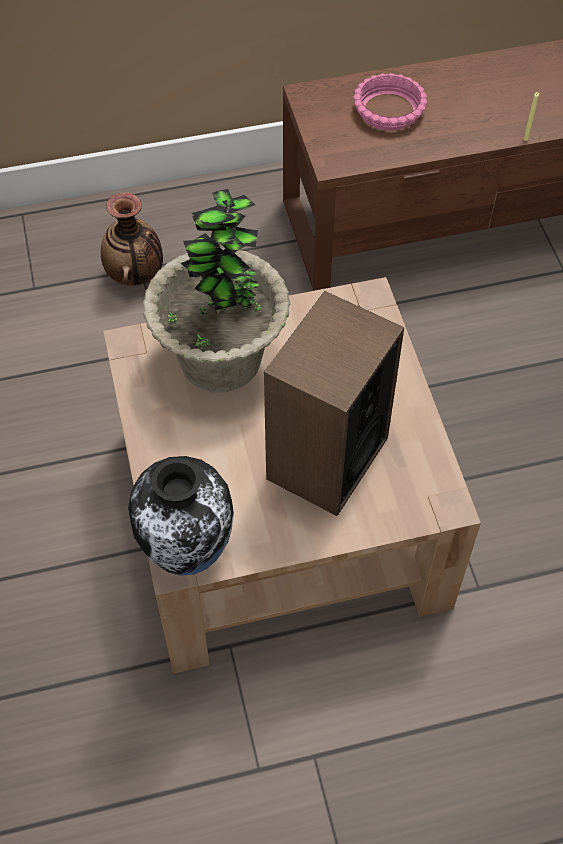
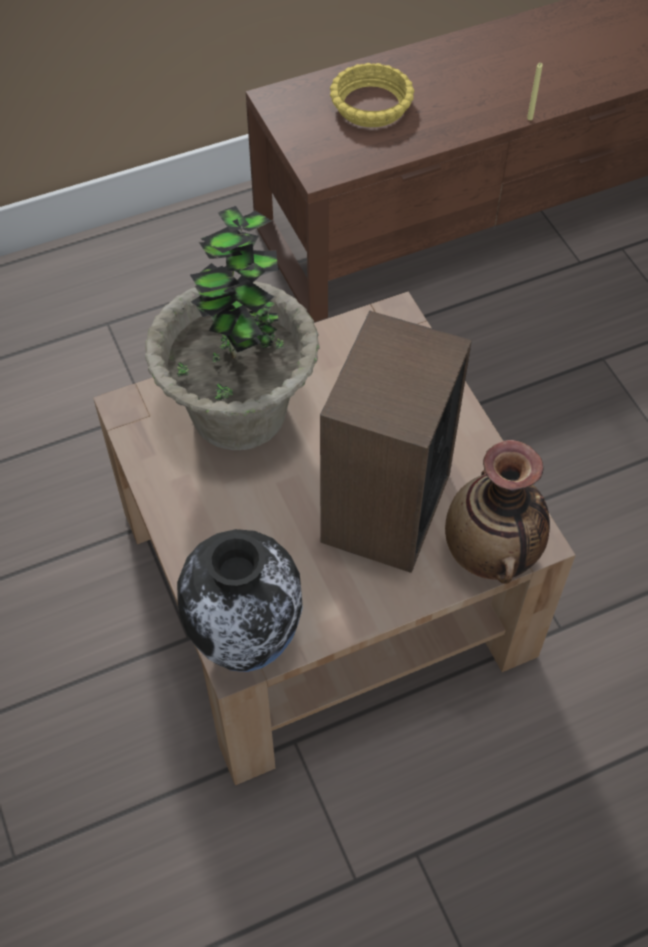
camera: 10 degrees left, 0 degrees up
vase [101,192,163,286] -> vase moved to [445,440,550,584]
pink bowl [353,73,427,131] -> yellow bowl [330,63,414,127]

